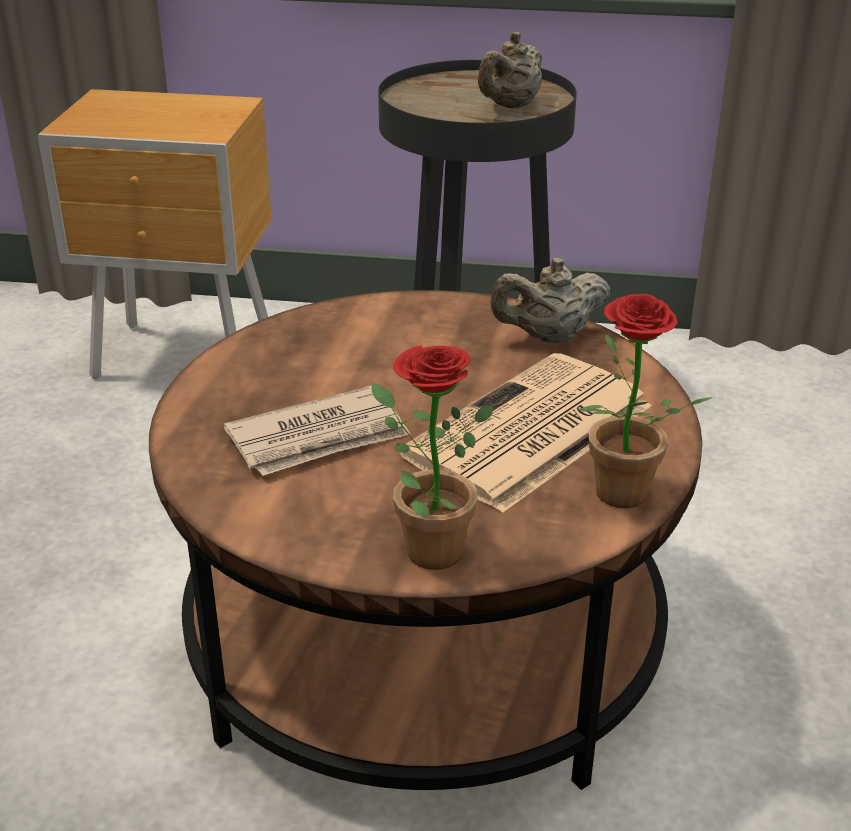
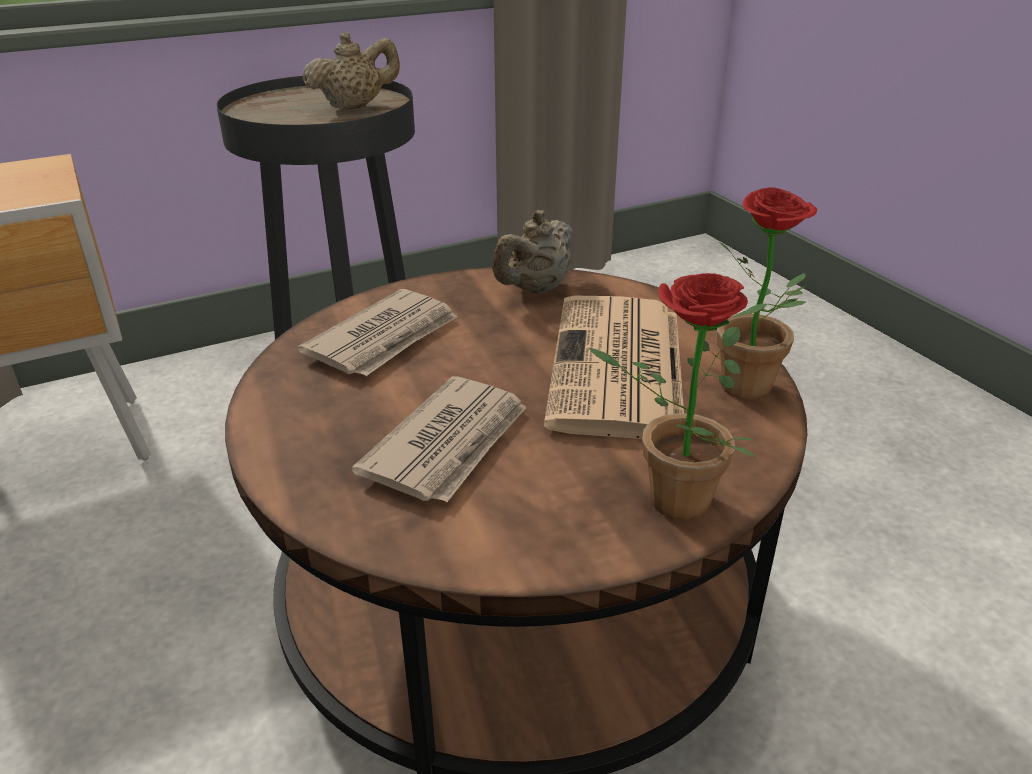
camera: 35 degrees left, 0 degrees up
beige teapot [478,32,542,109] -> beige teapot turned 120 degrees counterclockwise [302,32,400,110]
none -> newspaper [298,289,457,376]

